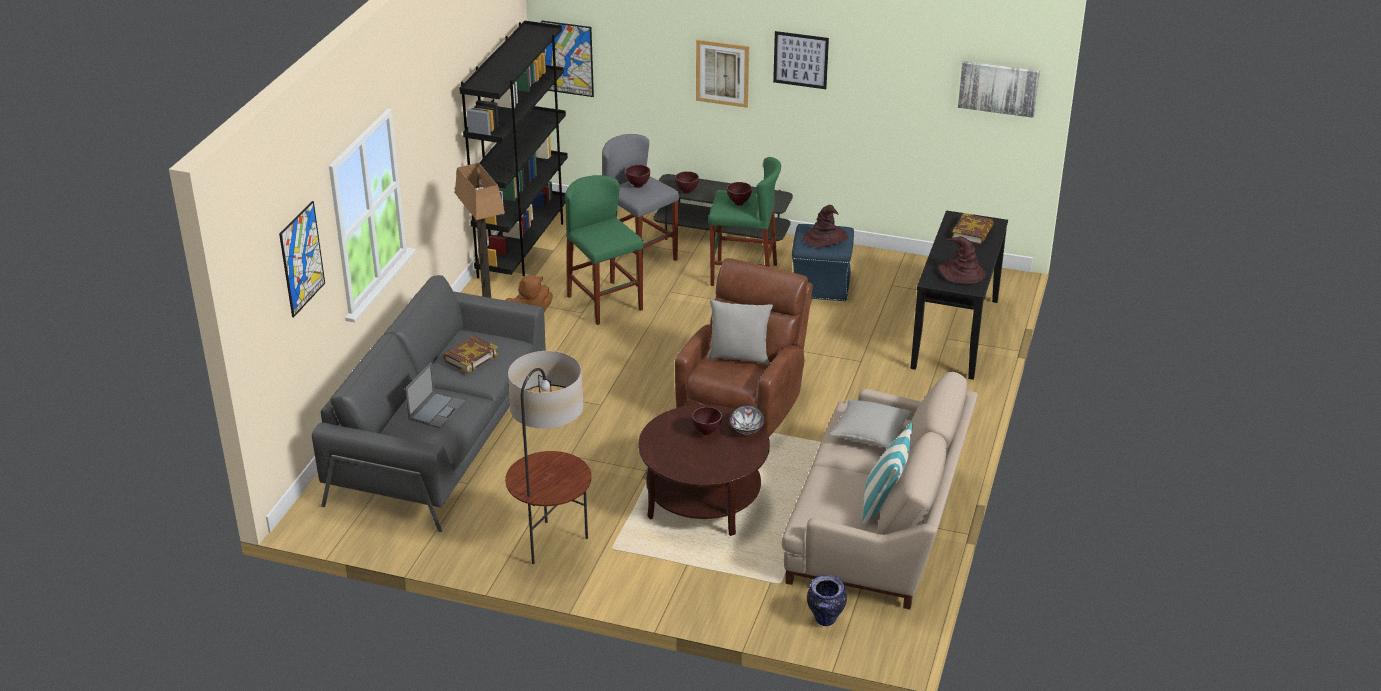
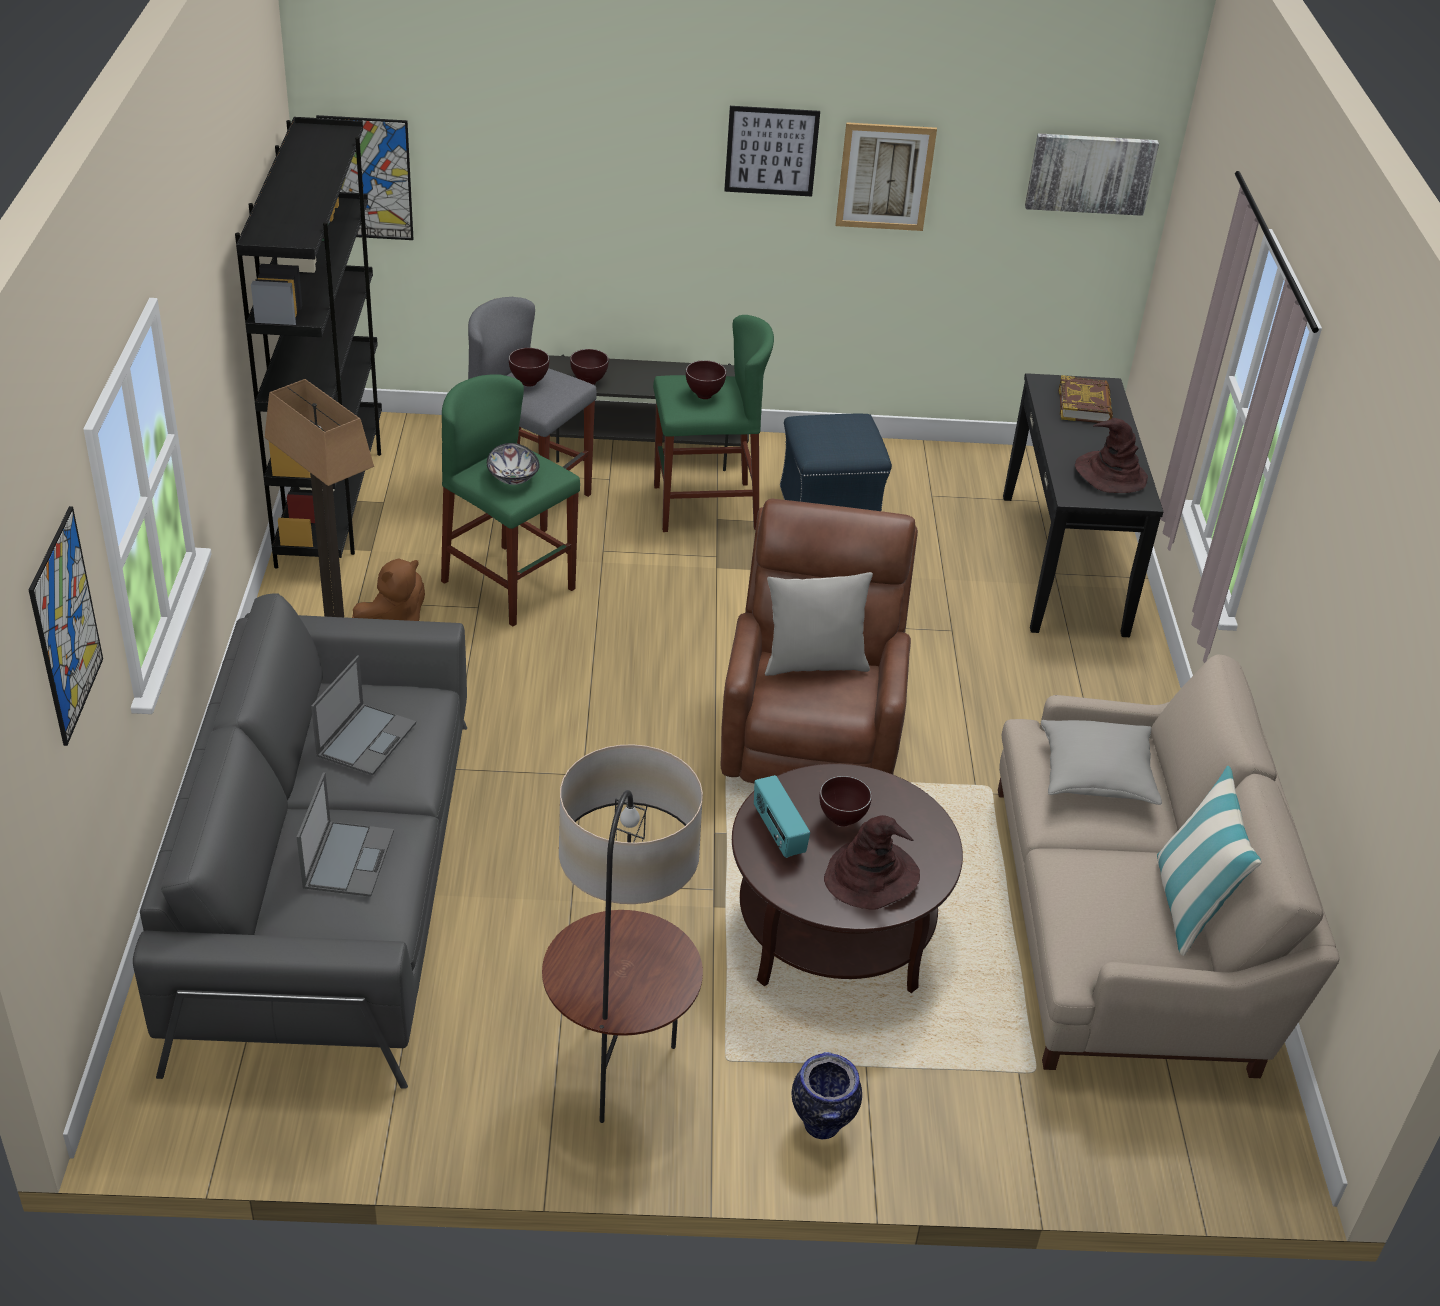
camera: 20 degrees left, 5 degrees up
book [443,336,498,373] -> laptop [311,655,416,775]
picture [696,39,749,108] -> picture moved to [835,122,937,231]
bowl [730,405,765,435] -> bowl moved to [487,443,540,485]
brown hat [803,205,848,248] -> brown hat moved to [824,815,920,910]
vase [807,575,847,626] -> vase moved to [791,1052,862,1139]
none -> radio [754,775,810,858]

